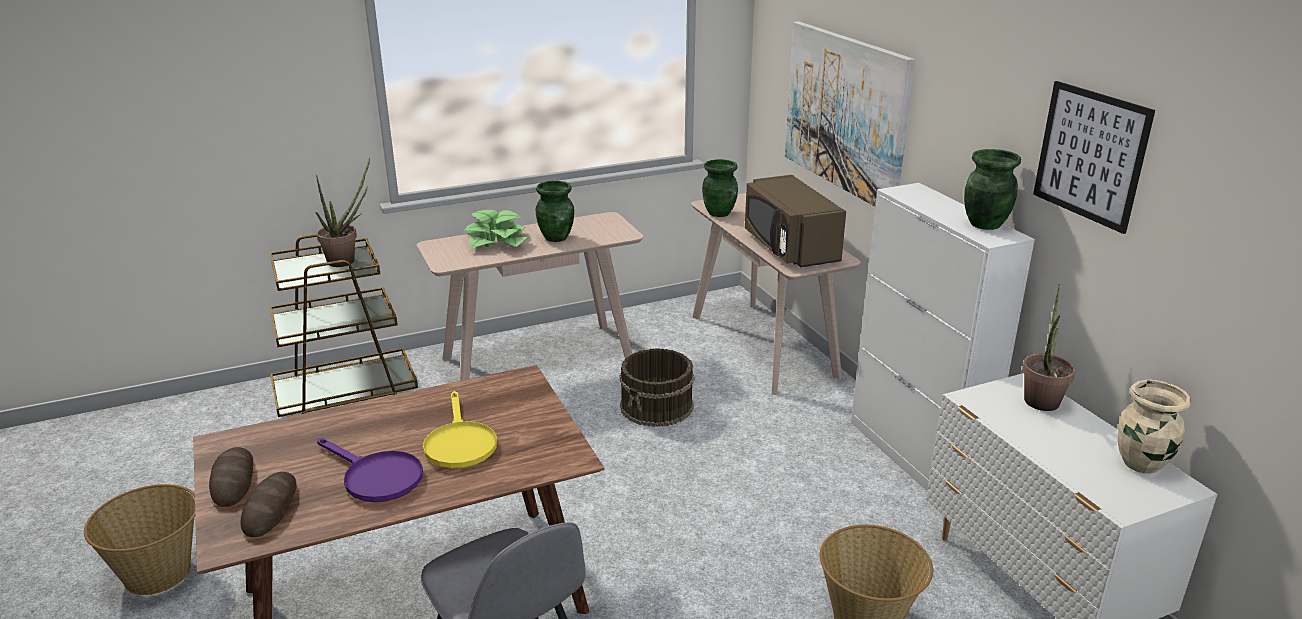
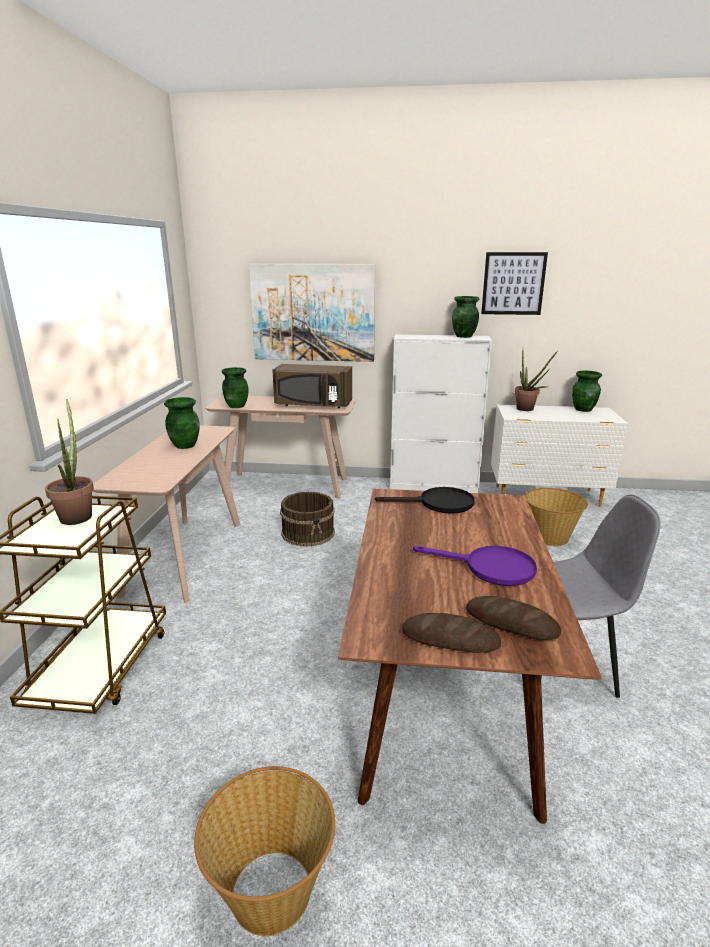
camera: 60 degrees left, 5 degrees down
purple frying pan [317,438,423,502] -> purple frying pan turned 45 degrees clockwise [413,546,537,586]
yellow frying pan [423,391,497,468] -> none
potted plant [464,210,529,249] -> none
beige vase [1117,380,1191,474] -> green vase [572,371,602,412]
none -> black frying pan [375,487,475,514]

